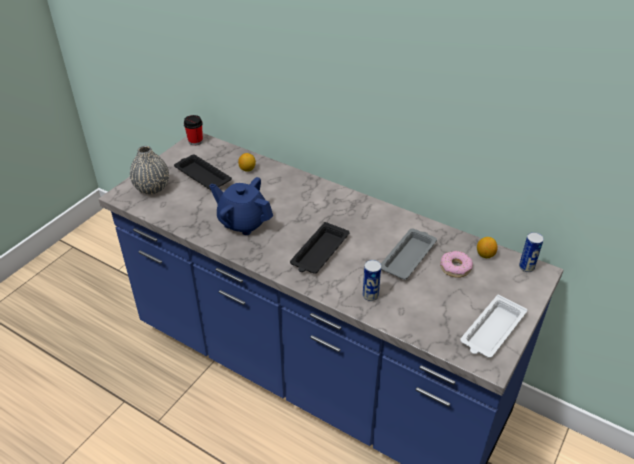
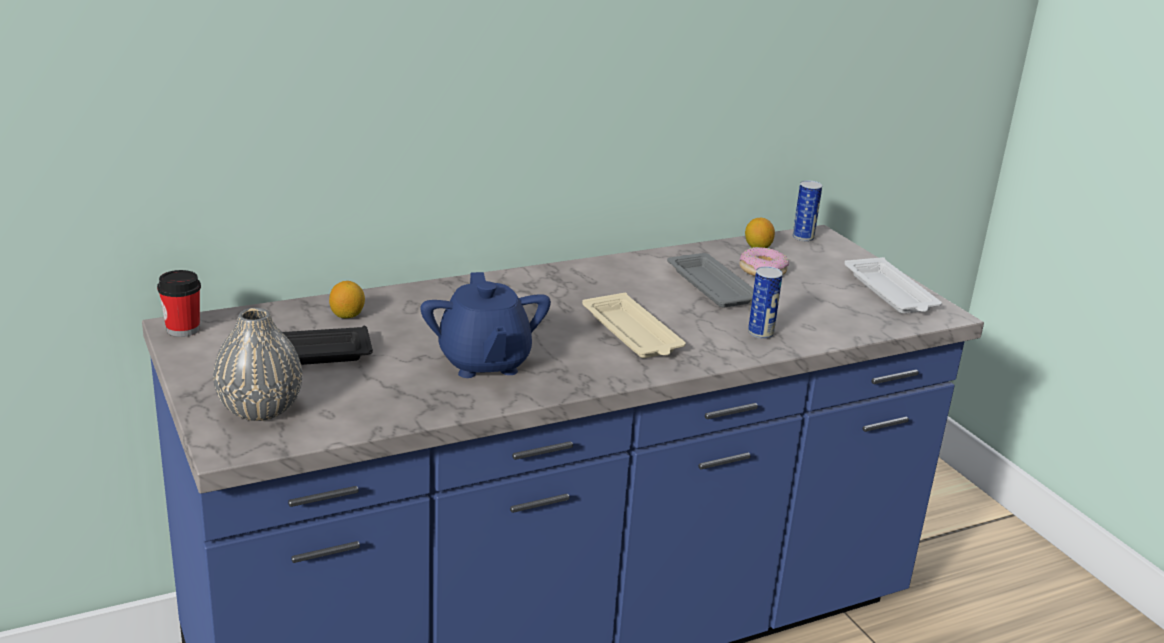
camera: 60 degrees left, 15 degrees down
blue teapot [209,177,273,235] -> blue teapot turned 75 degrees counterclockwise [420,272,551,378]
black tray [290,222,349,274] -> beige tray [582,293,686,358]

